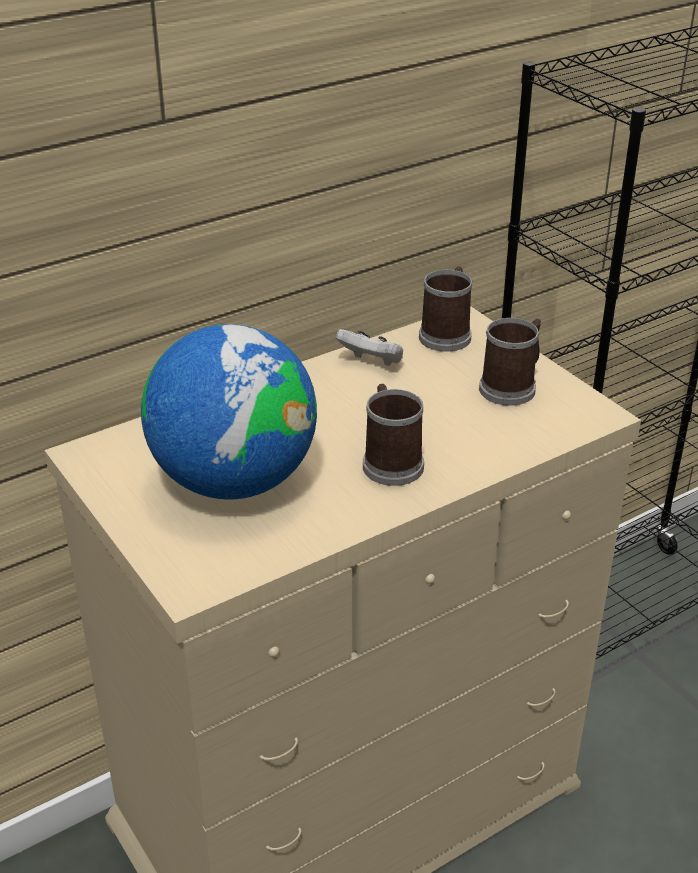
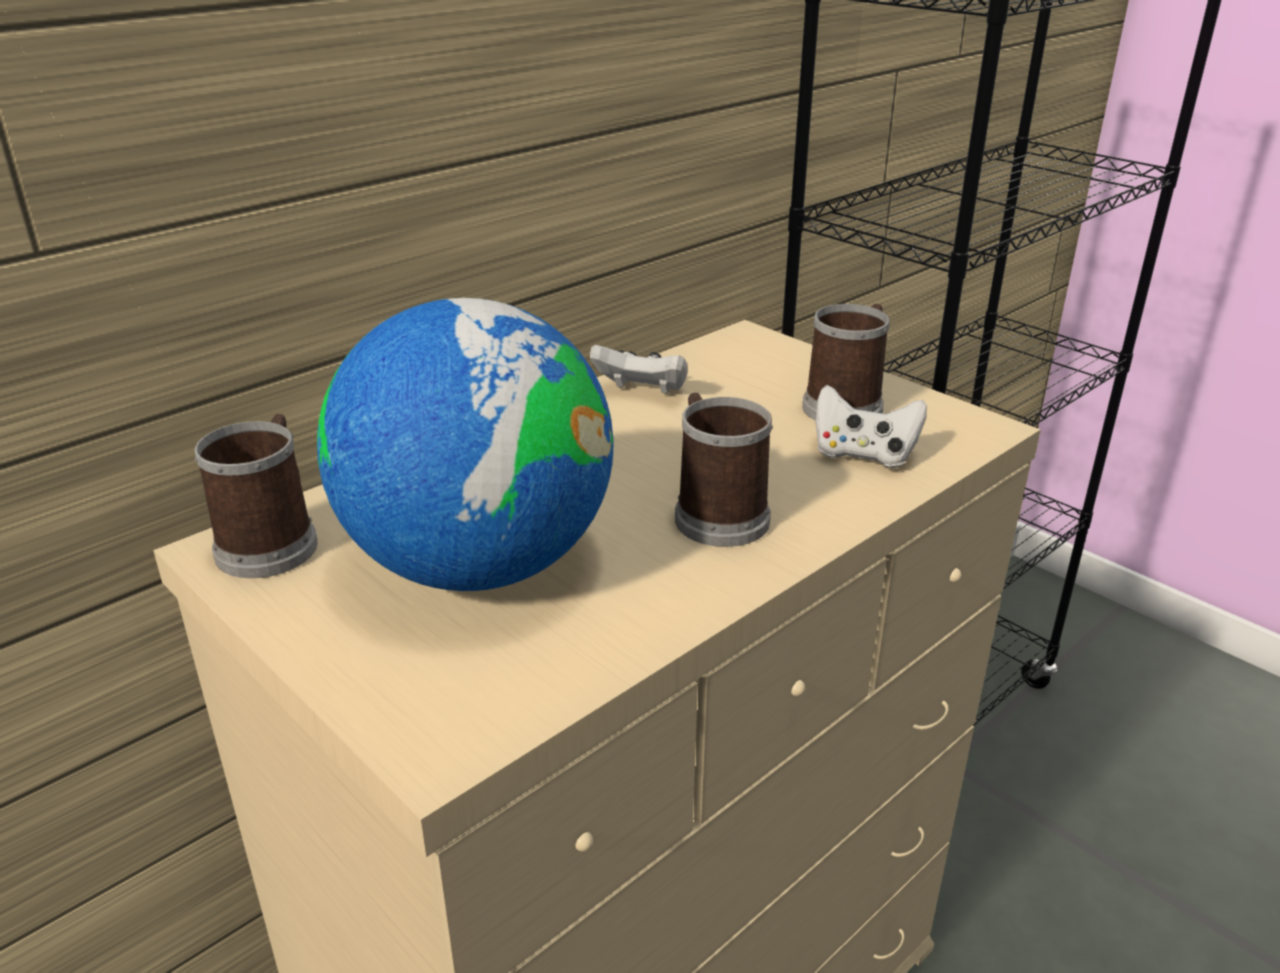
camera: 10 degrees left, 5 degrees down
mug [419,267,472,352] -> mug moved to [195,414,318,578]
none -> white game controller [816,385,927,468]

